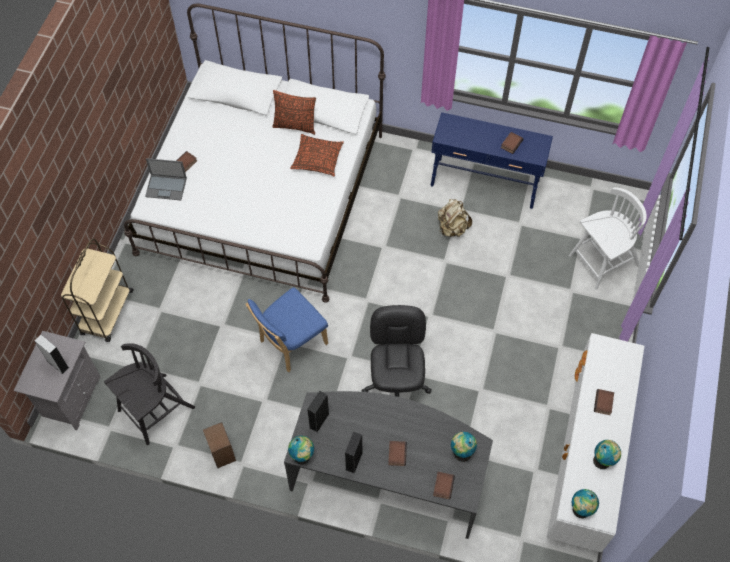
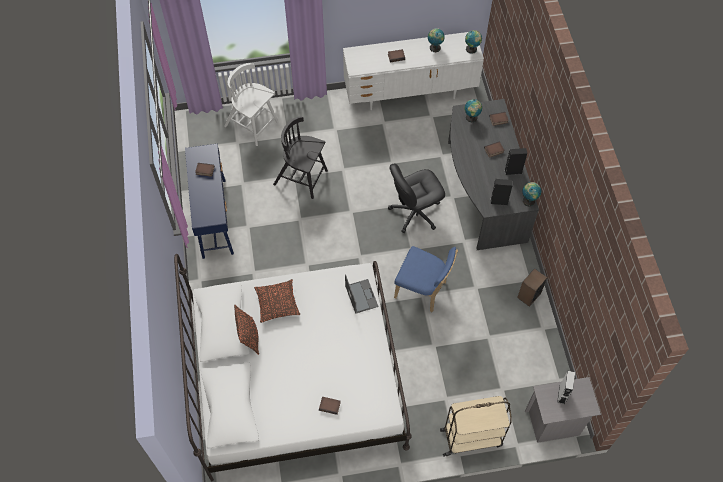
camera: 115 degrees left, 0 degrees up
black chair [104,343,195,445] -> black chair moved to [273,116,328,199]
laptop [145,158,187,200] -> laptop moved to [345,274,378,314]
beige backpack [438,199,472,237] -> none

